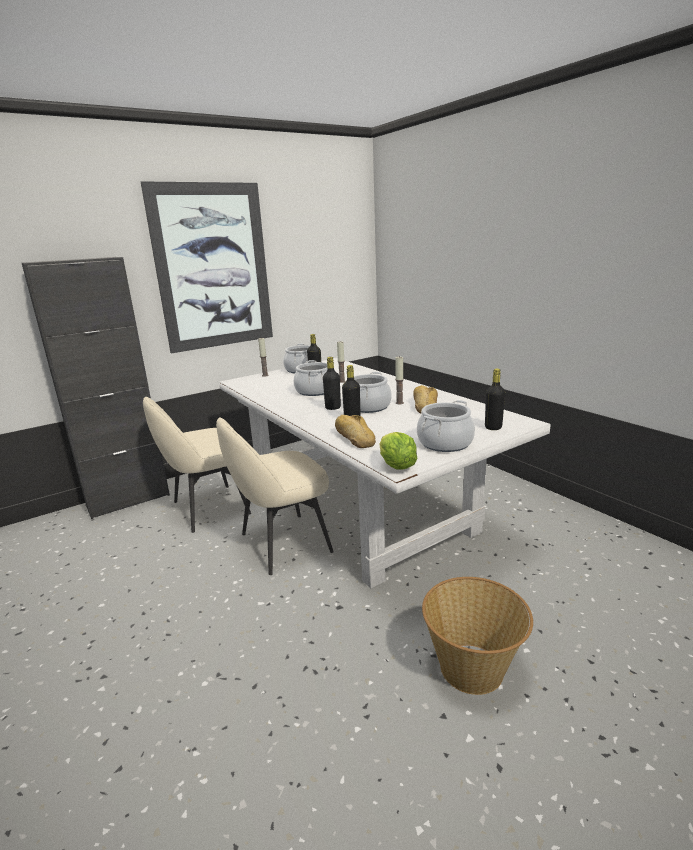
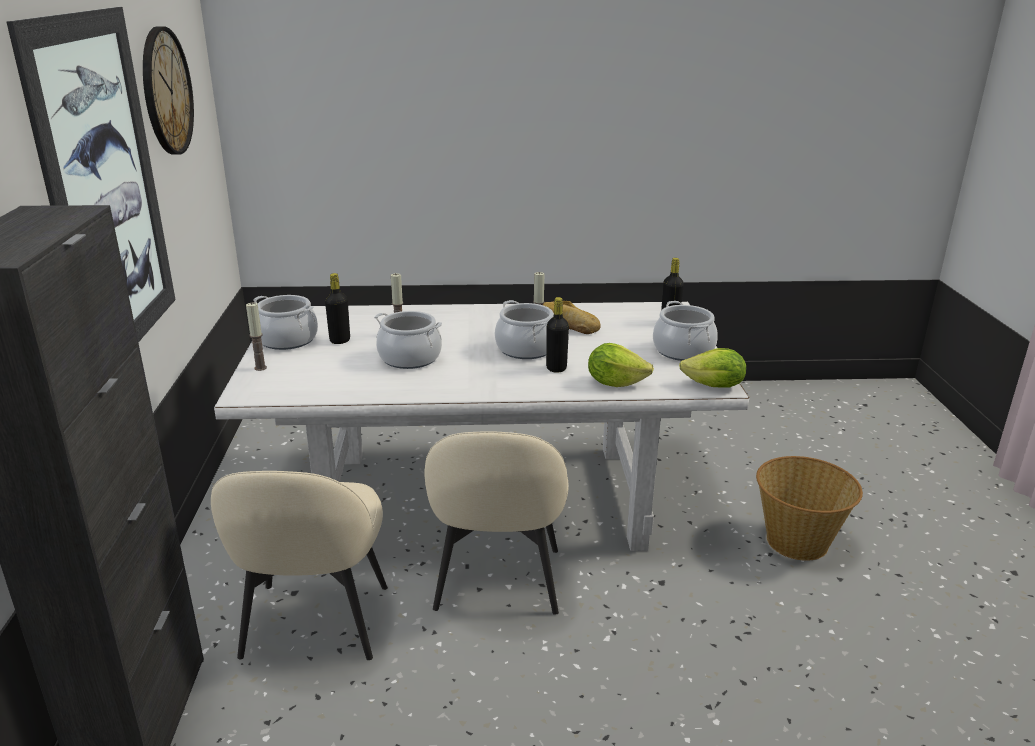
camera: 60 degrees left, 5 degrees up
black bottle [323,357,341,410] -> none
bread [335,415,376,448] -> lettuce [588,343,654,387]
none -> wall clock [143,27,194,155]

